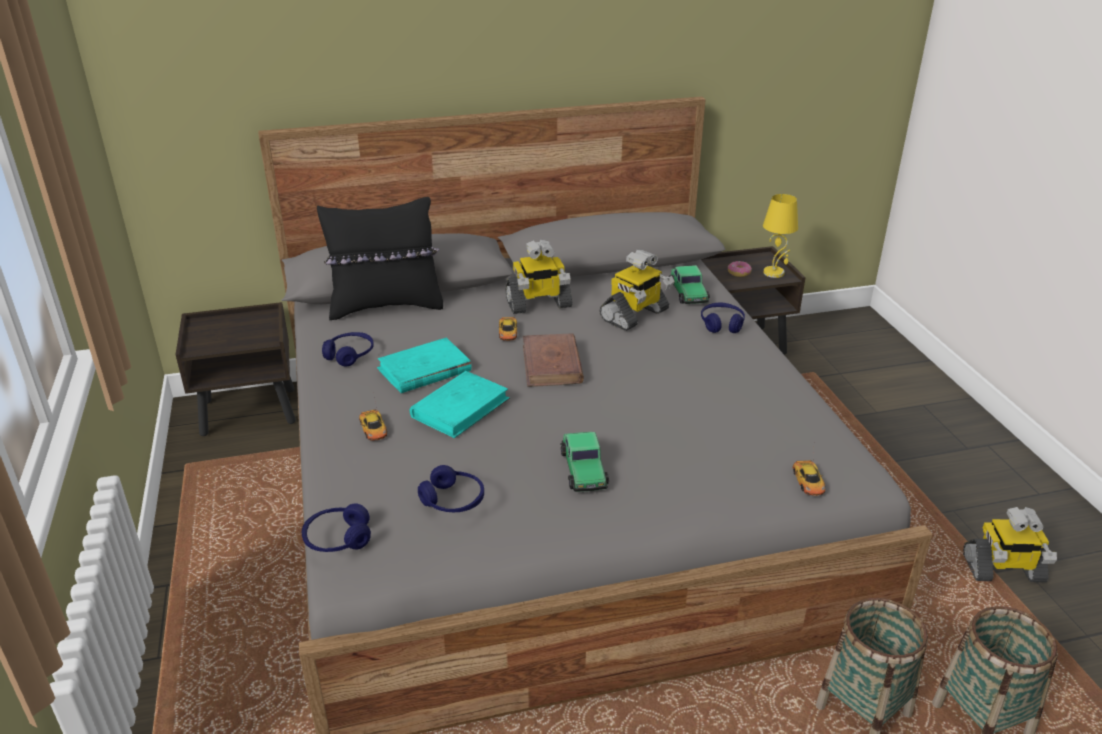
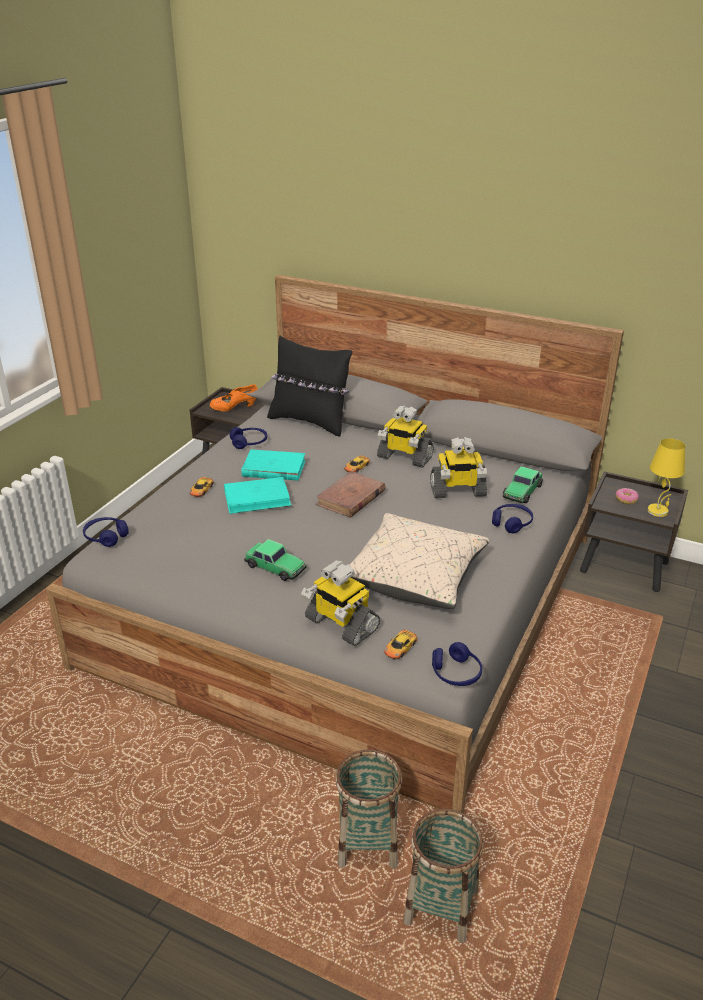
camera: 40 degrees right, 0 degrees up
blue headphones [418,465,484,512] -> blue headphones moved to [432,642,482,686]
toy car [560,432,609,492] -> toy car turned 90 degrees counterclockwise [244,539,307,581]
toy robot [963,507,1057,582] -> toy robot moved to [301,560,380,646]
none -> orange shoe [210,384,258,411]
none -> beige pillow [349,513,490,609]

